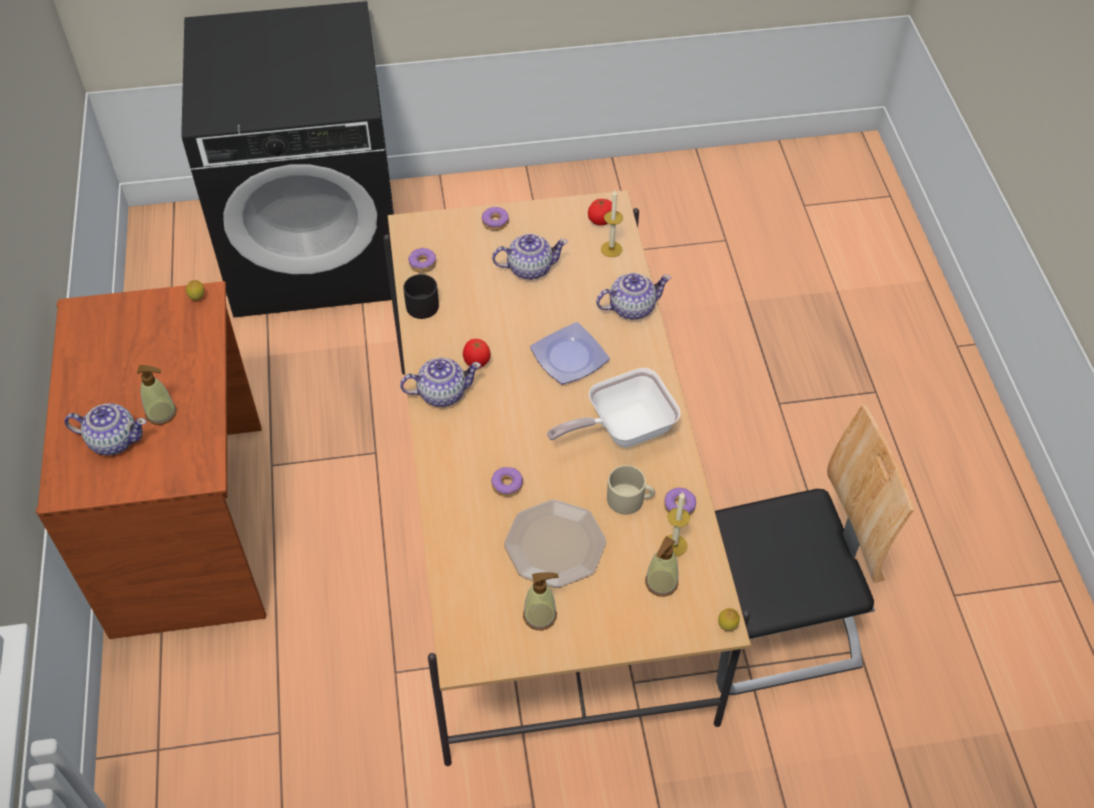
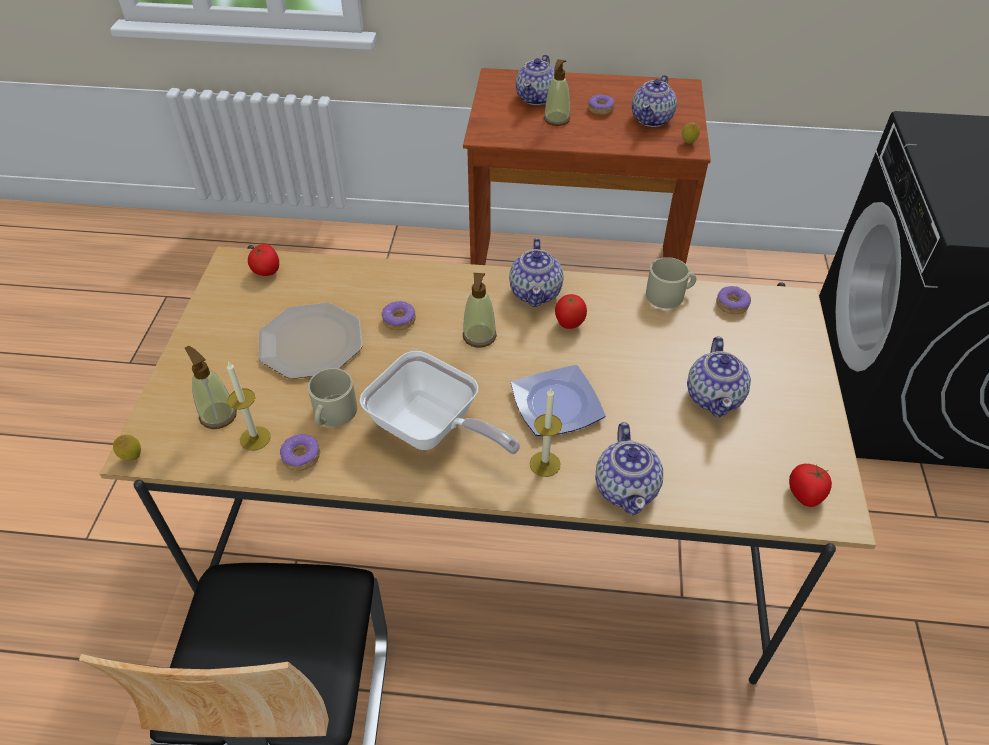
camera: 105 degrees right, 5 degrees down
black mug [403,274,439,319] -> beige mug [646,257,696,309]
donut [482,207,509,231] -> donut moved to [588,95,614,115]
soap dispenser [523,572,559,630] -> soap dispenser moved to [463,273,497,348]
frying pan [547,368,681,447] -> frying pan turned 135 degrees clockwise [360,351,520,454]
candle [601,190,623,257] -> candle moved to [530,388,562,477]
none -> tomato [248,244,279,276]
none -> teapot [632,75,677,127]

